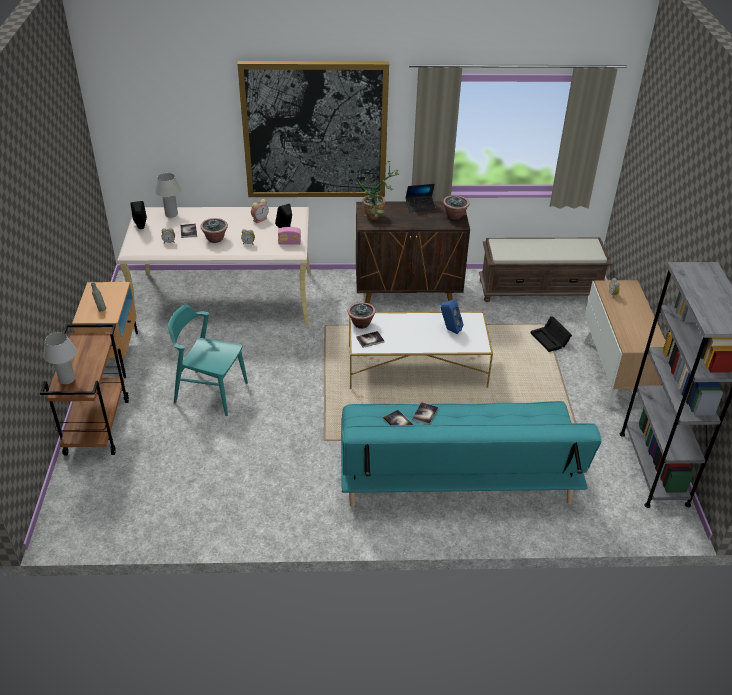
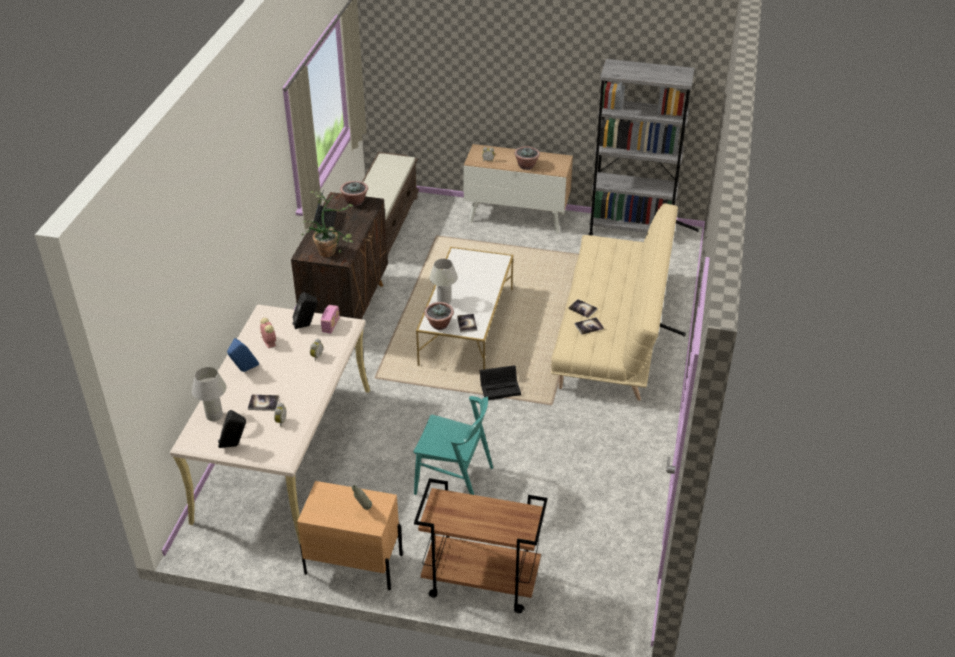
camera: 75 degrees left, 0 degrees up
white table lamp [43,332,77,384] -> white table lamp moved to [429,259,458,304]
turquoise chair [168,304,248,416] -> turquoise chair turned 105 degrees counterclockwise [413,396,493,495]
potted plant [200,218,228,243] -> potted plant moved to [514,146,540,170]
picture [237,61,389,197] -> none
turquoise sofa [341,401,602,507] -> beige sofa [551,203,699,401]
blue speaker [440,300,464,334] -> blue speaker moved to [227,338,259,372]
black storage box [531,316,572,352] -> black storage box moved to [480,365,521,400]

